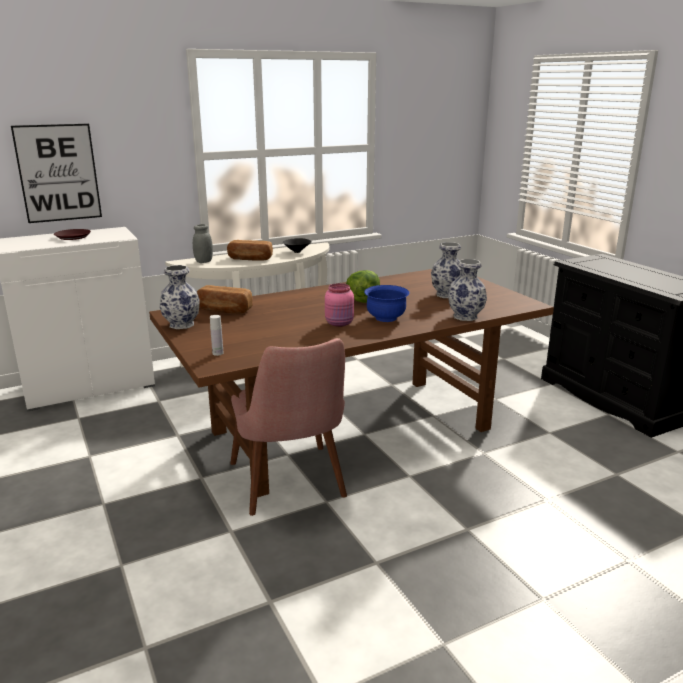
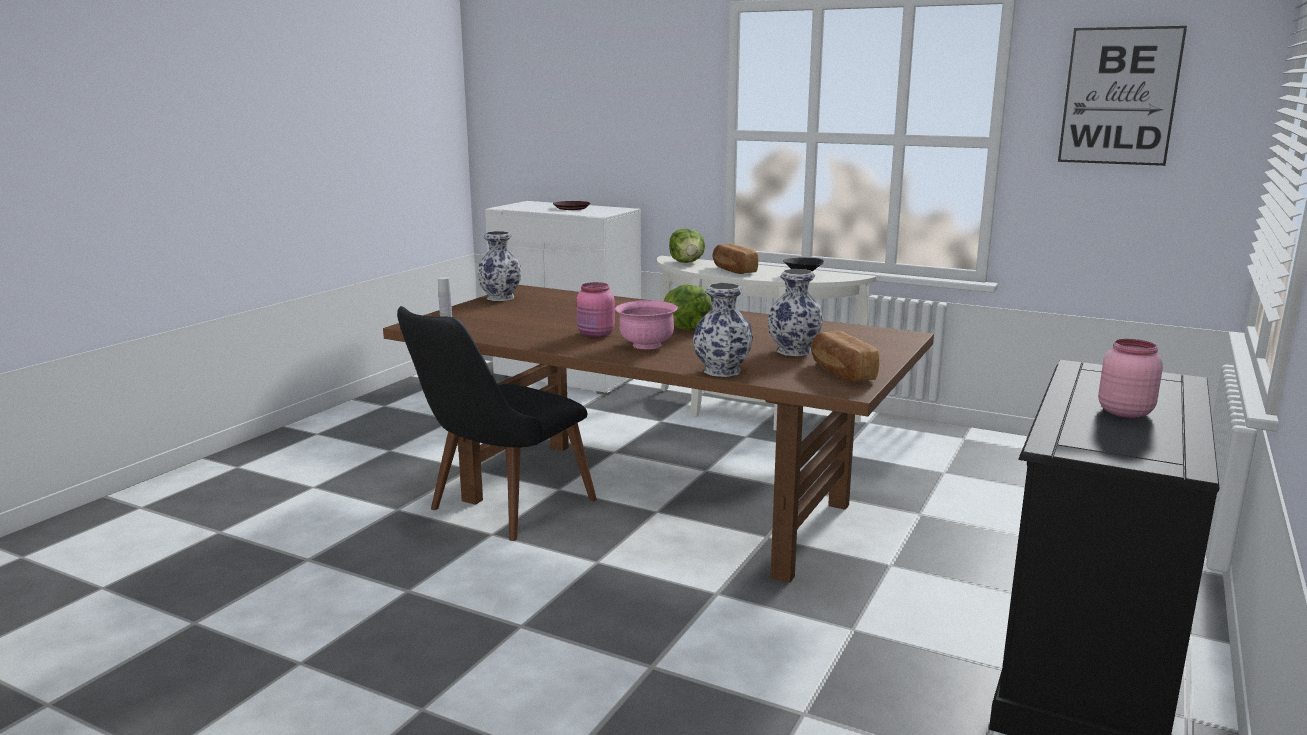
camera: 55 degrees right, 5 degrees down
picture [11,124,102,223] -> picture moved to [1058,26,1187,166]
grey jar [193,224,213,263] -> lettuce [669,229,705,263]
bread [197,285,253,314] -> bread moved to [811,330,880,382]
pink chair [230,338,347,516] -> black chair [397,306,597,541]
blue bowl [364,285,410,322] -> pink bowl [615,300,678,349]
none -> pink jar [1098,339,1163,418]

